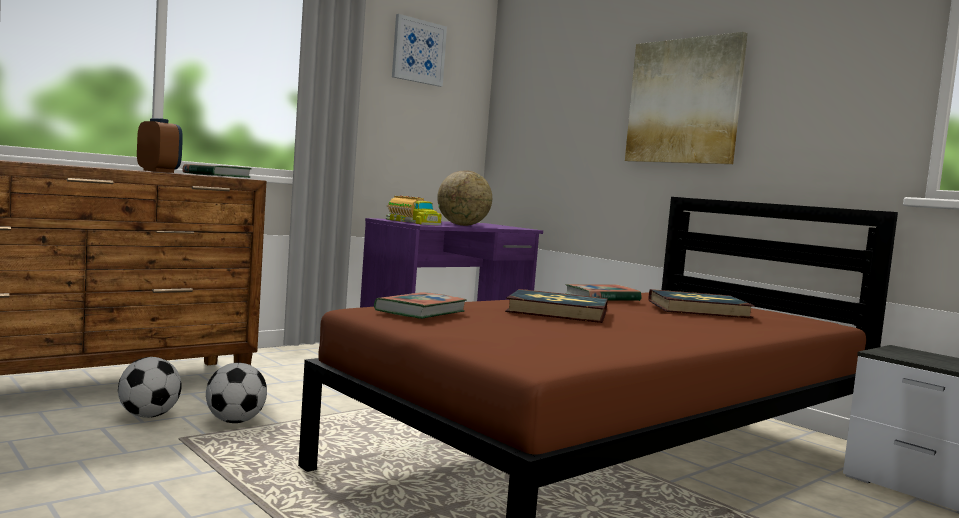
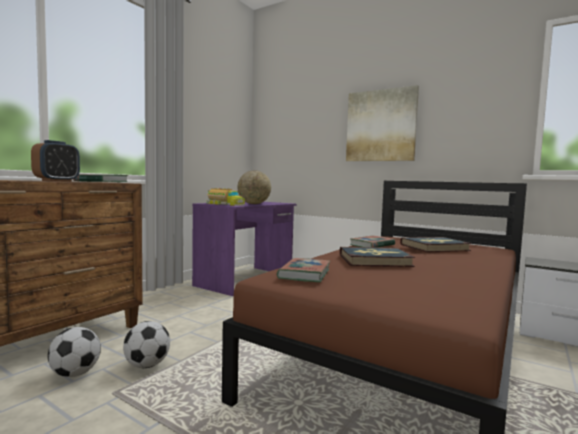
camera: 15 degrees left, 0 degrees up
alarm clock [137,118,183,173] -> alarm clock turned 90 degrees clockwise [31,140,80,182]
picture [392,14,447,87] -> none

